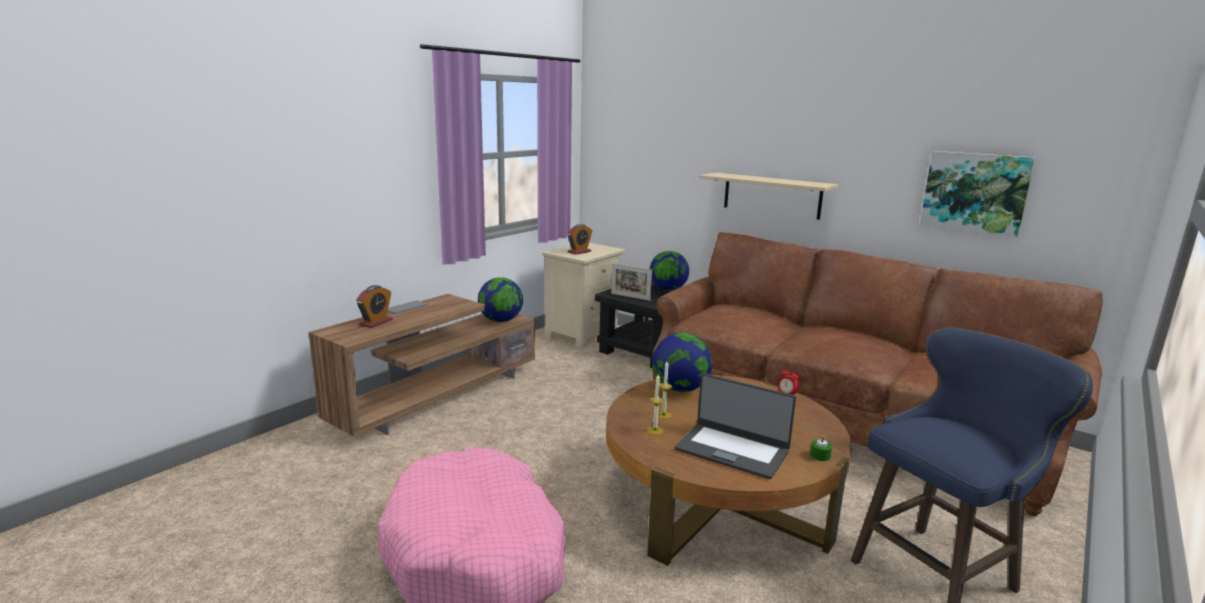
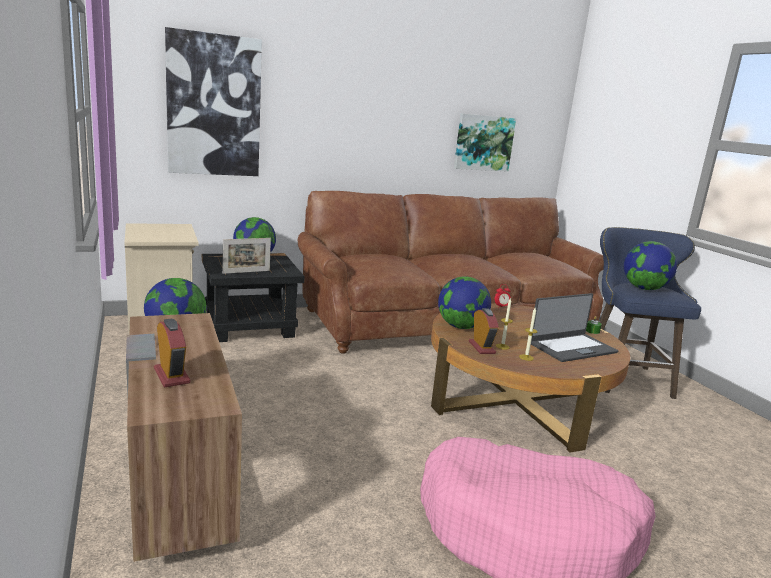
camera: 60 degrees left, 0 degrees up
alarm clock [567,224,592,255] -> alarm clock moved to [469,308,499,354]
beige shelf [699,173,838,220] -> none
none -> picture [165,27,262,176]
none -> globe [624,241,677,290]

